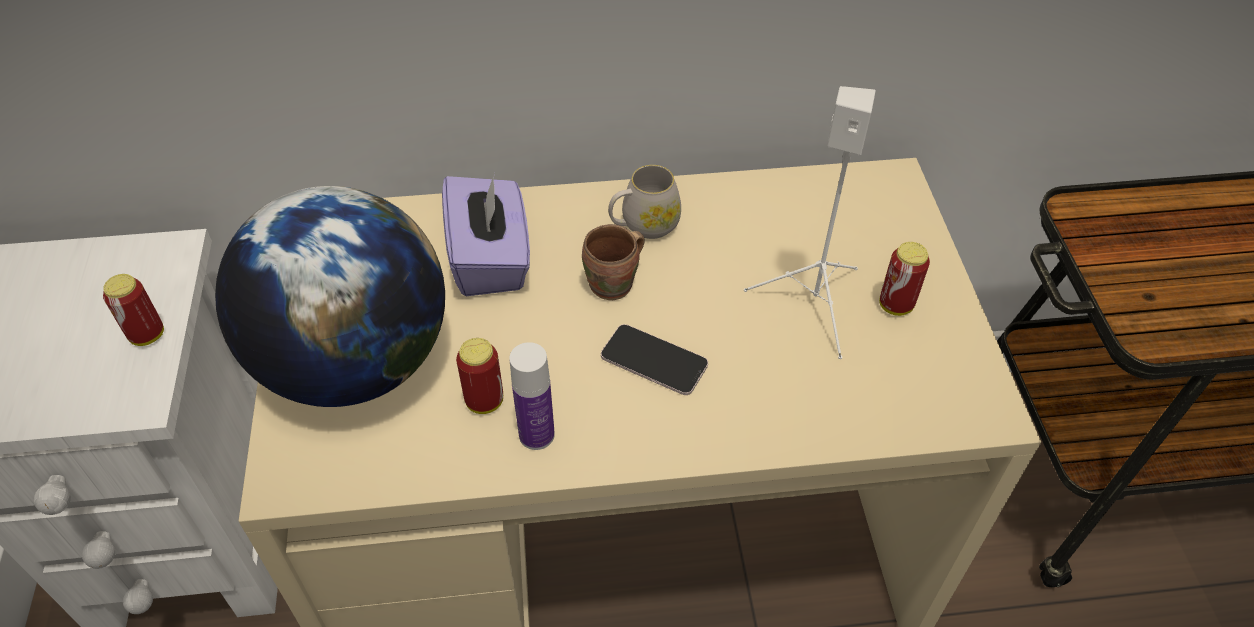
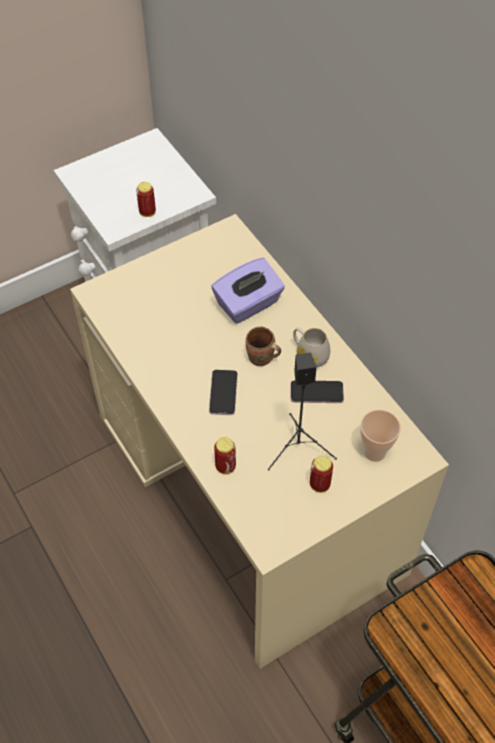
camera: 65 degrees right, 5 degrees up
globe [215,186,445,407] -> none
can [456,338,503,414] -> can moved to [214,437,236,474]
bottle [509,342,555,450] -> none
white speaker [744,86,876,359] -> black speaker [268,353,337,471]
none -> phone [290,380,344,403]
none -> cup [360,410,401,462]

